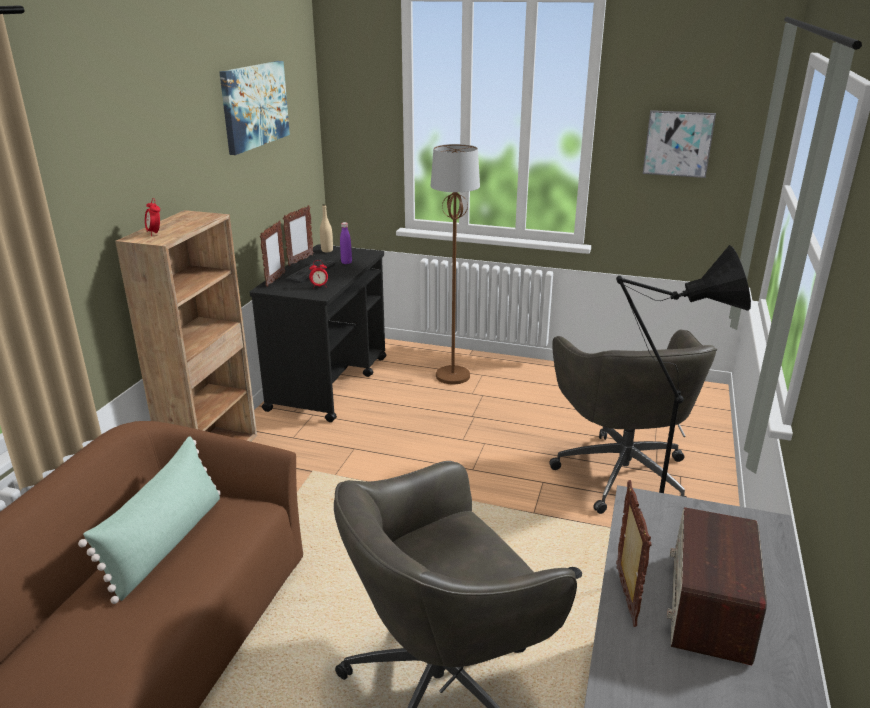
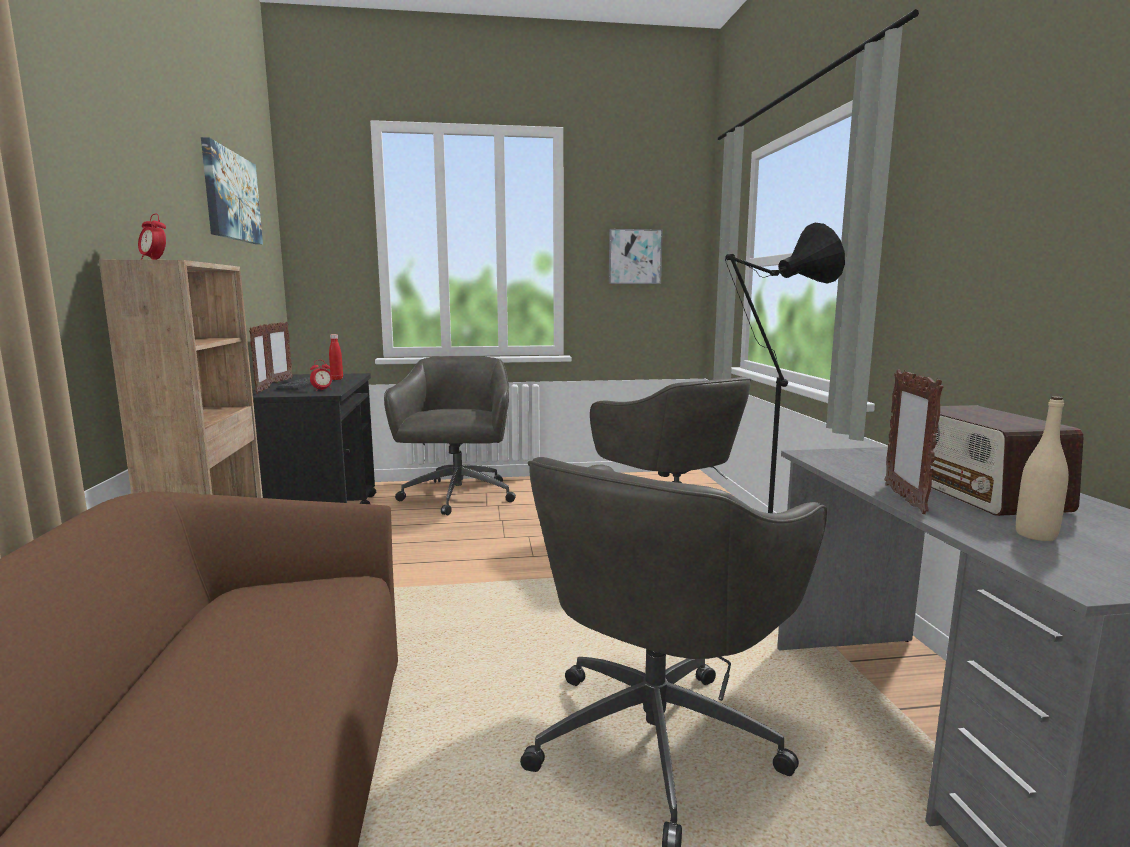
camera: 25 degrees left, 15 degrees down
green pillow [78,437,221,604] -> none
beige bottle [320,204,333,252] -> beige bottle moved to [1016,396,1069,541]
purple bottle [340,222,352,264] -> red bottle [329,334,343,380]
brown floor lamp [431,144,480,384] -> grey office chair [384,356,516,515]
picture frame [616,480,652,627] -> picture frame turned 150 degrees counterclockwise [885,370,943,514]

